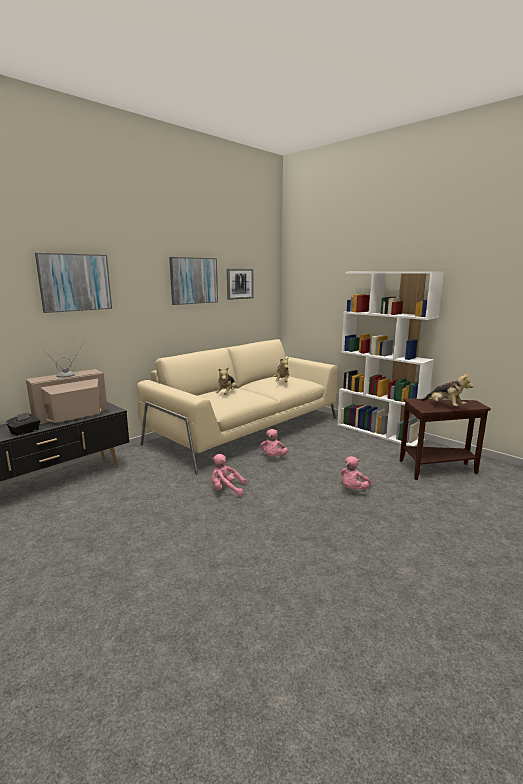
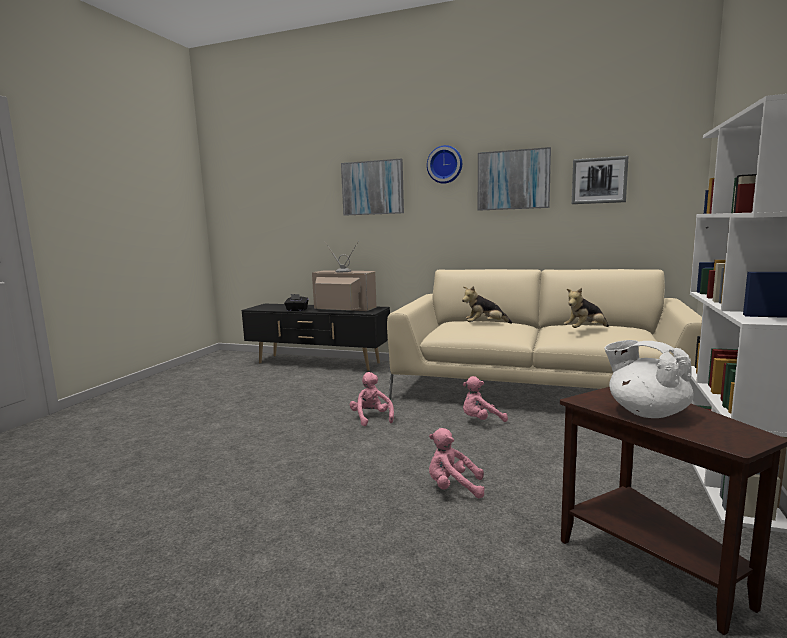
camera: 65 degrees right, 5 degrees down
plush toy [420,373,473,406] -> white teapot [604,340,694,418]
none -> wall clock [427,145,462,184]

